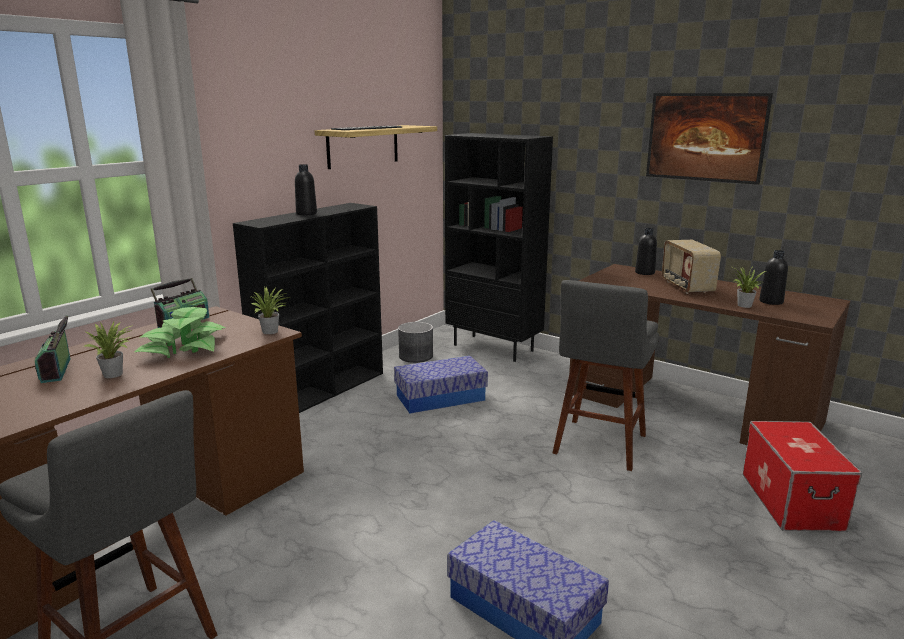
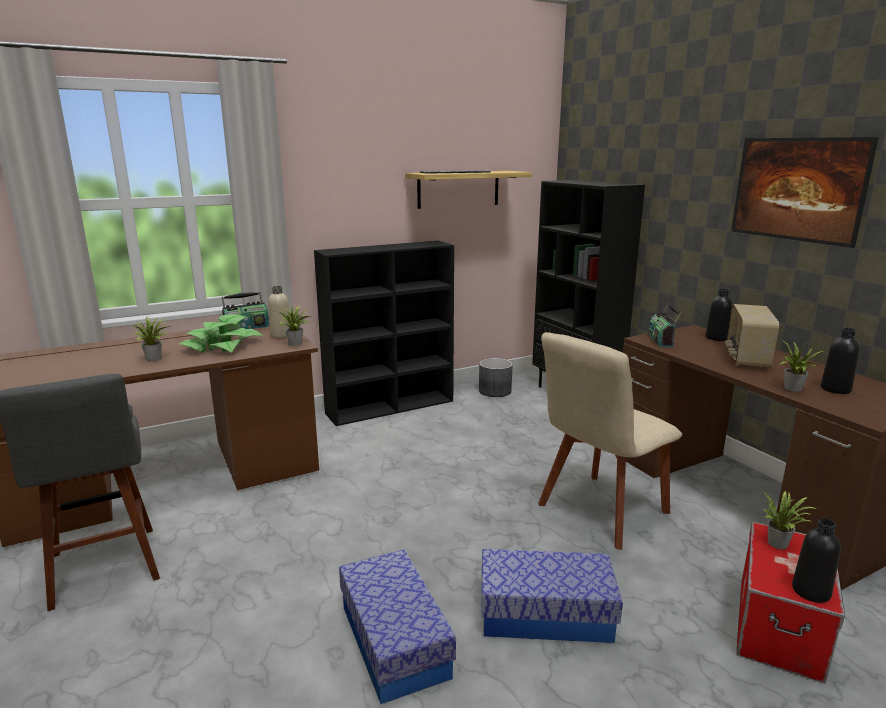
camera: 25 degrees right, 0 degrees up
radio [34,315,70,383] -> radio moved to [648,303,681,347]
black bottle [295,164,317,216] -> black bottle moved to [792,518,841,603]
storage box [394,356,488,413] -> storage box moved to [481,549,623,643]
grey stool [552,280,659,471] -> beige chair [538,332,682,550]
none -> beige bottle [268,286,290,338]
none -> potted plant [763,491,817,549]

